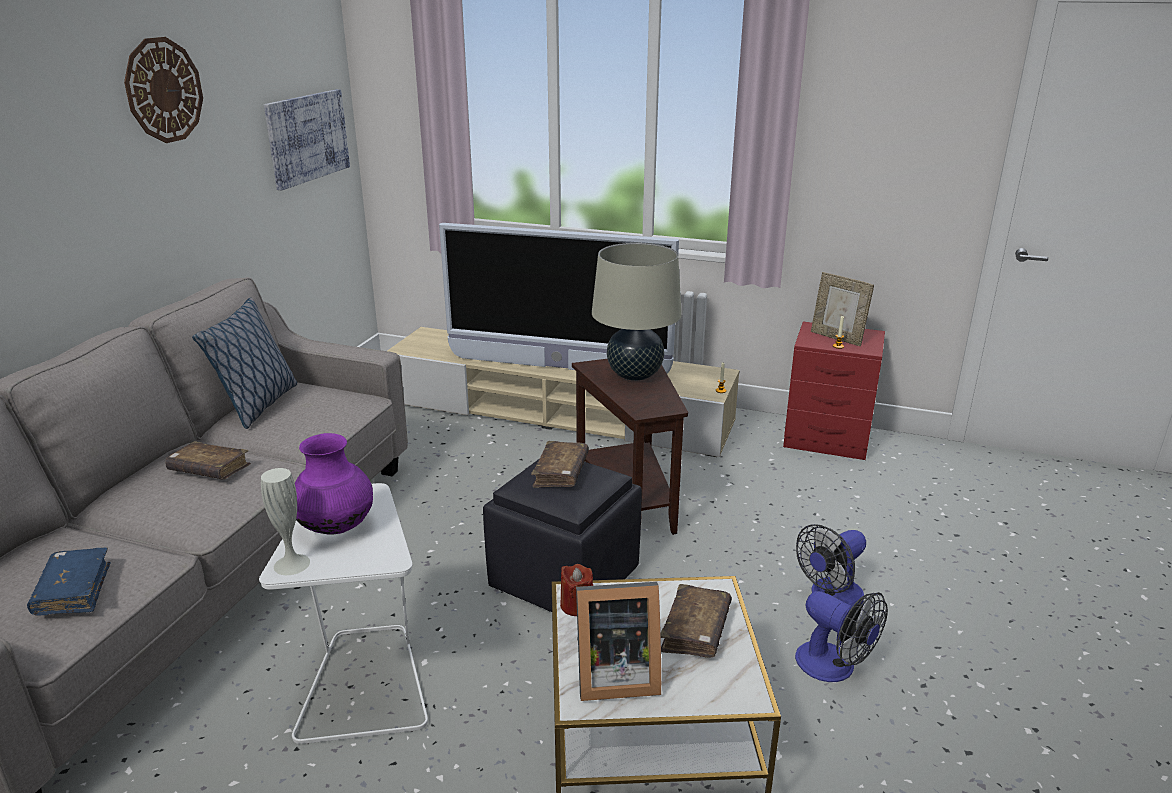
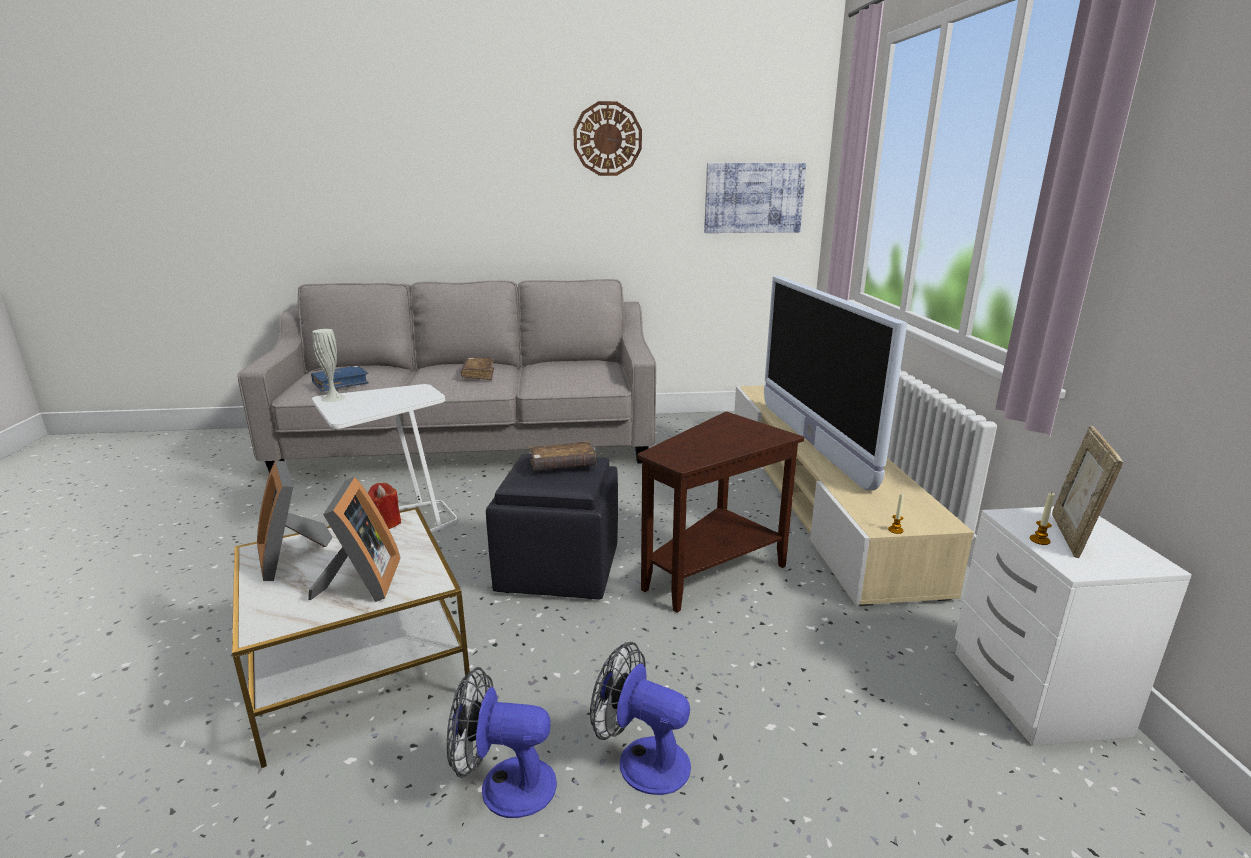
camera: 65 degrees right, 5 degrees down
pillow [192,298,297,429] -> none
purple vase [295,433,373,534] -> none
beige table lamp [592,243,682,381] -> none
brown book [661,584,732,657] -> picture frame [308,477,400,602]
red nightstand [783,322,885,460] -> white nightstand [955,506,1192,746]
fan [795,591,888,682] -> fan turned 75 degrees clockwise [447,667,557,818]

